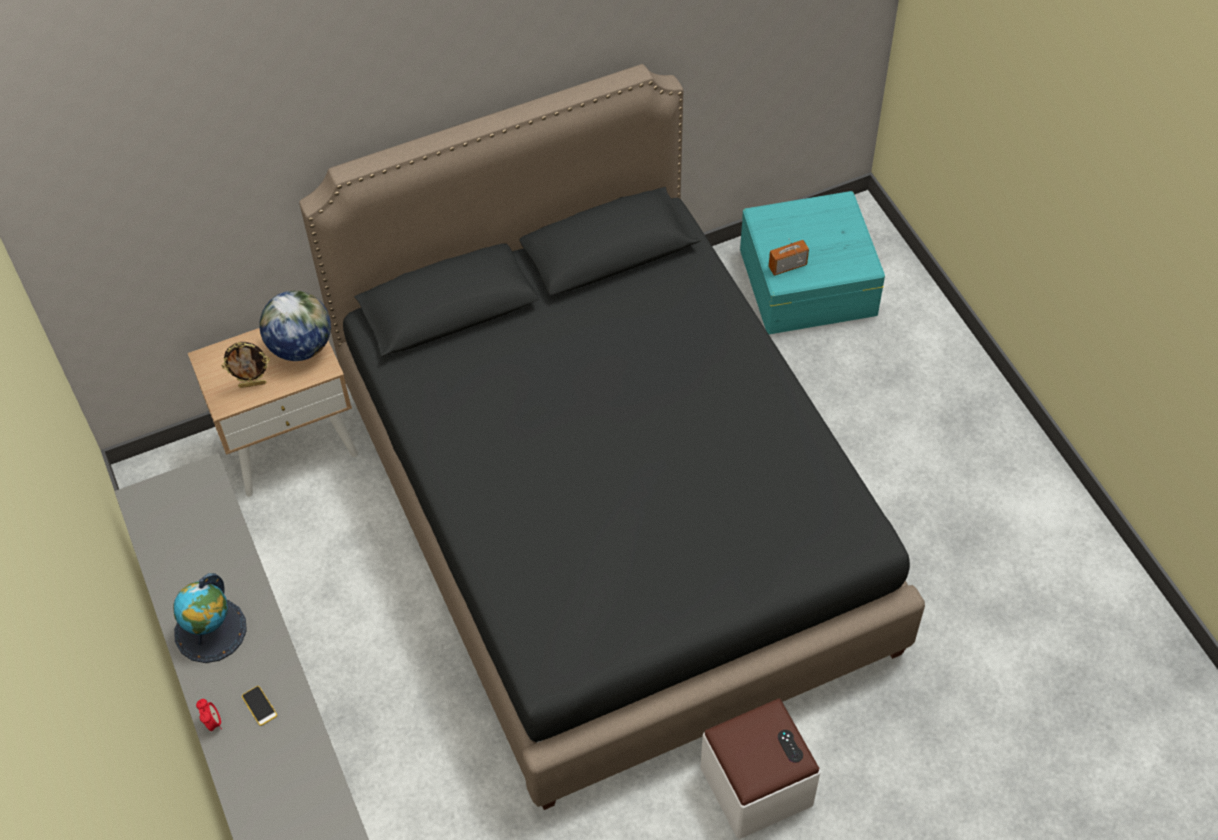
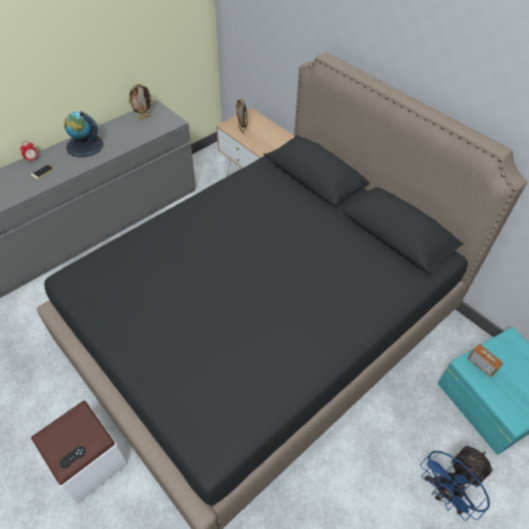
camera: 70 degrees right, 5 degrees down
globe [260,290,331,361] -> none
none -> picture frame [128,84,153,120]
none -> blue fan [420,445,493,521]

